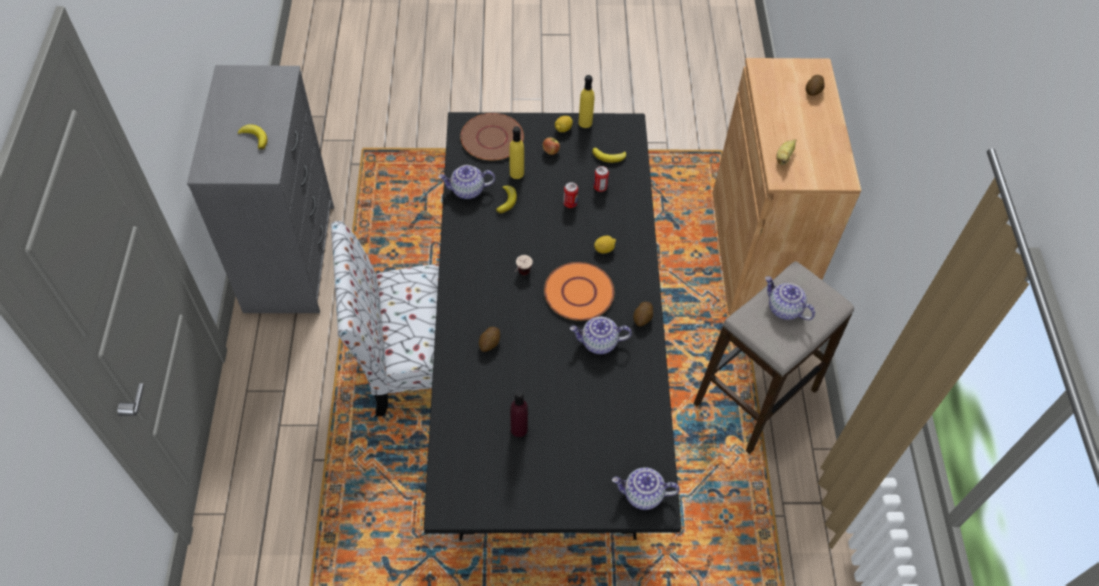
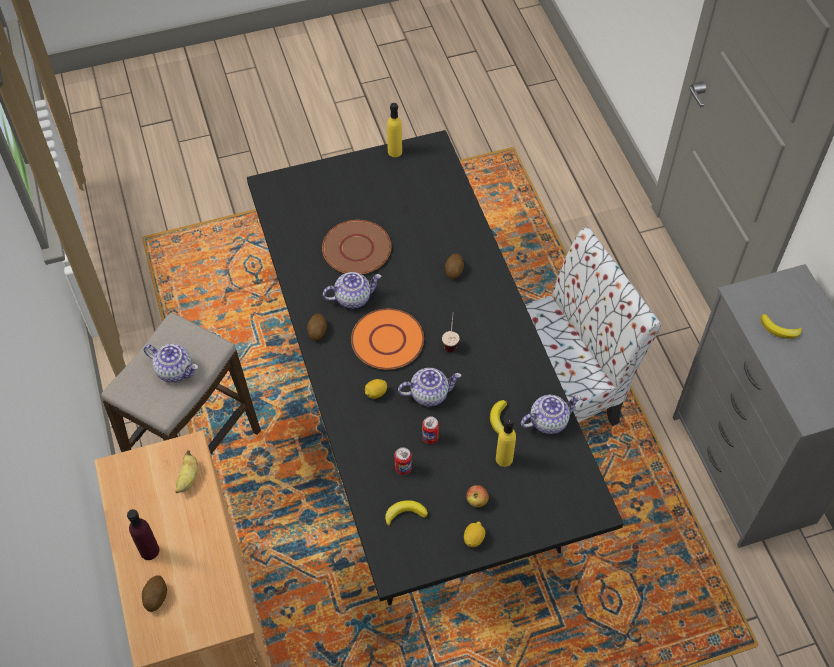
camera: 165 degrees right, 0 degrees up
brown plate [460,113,524,160] -> brown plate moved to [322,220,391,274]
purple bottle [510,390,528,437] -> purple bottle moved to [127,509,159,560]
yellow bottle [578,75,594,128] -> yellow bottle moved to [387,103,402,157]
teapot [612,467,680,510] -> teapot moved to [398,368,461,407]

